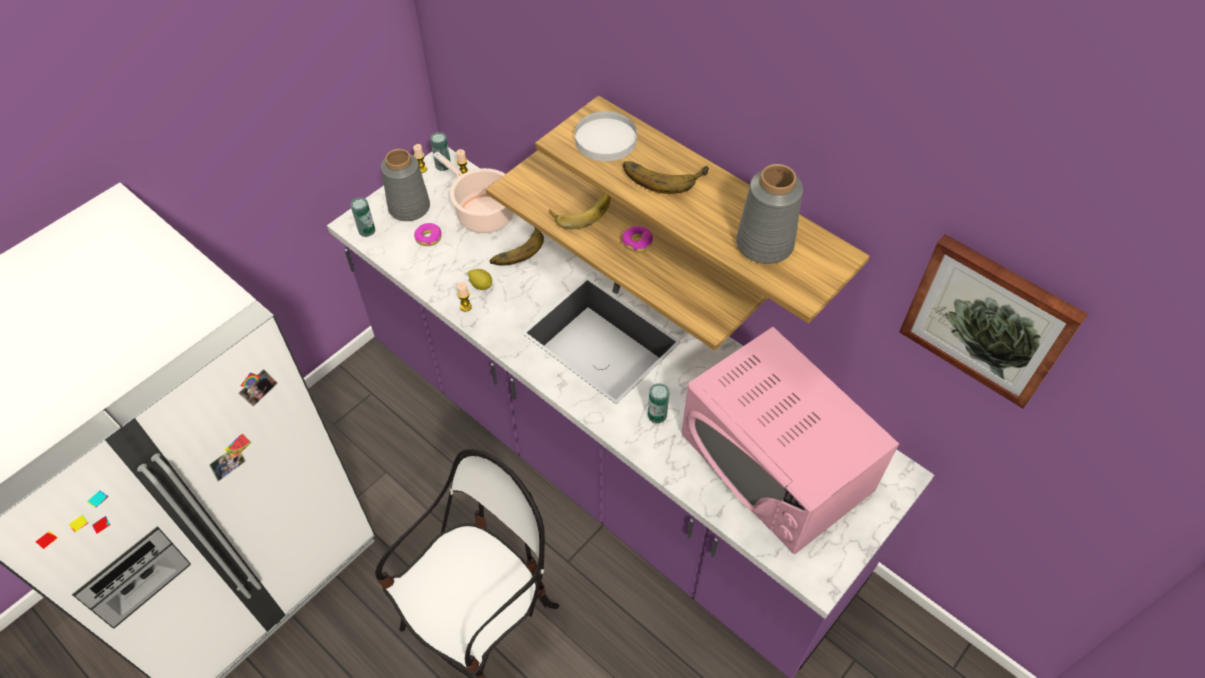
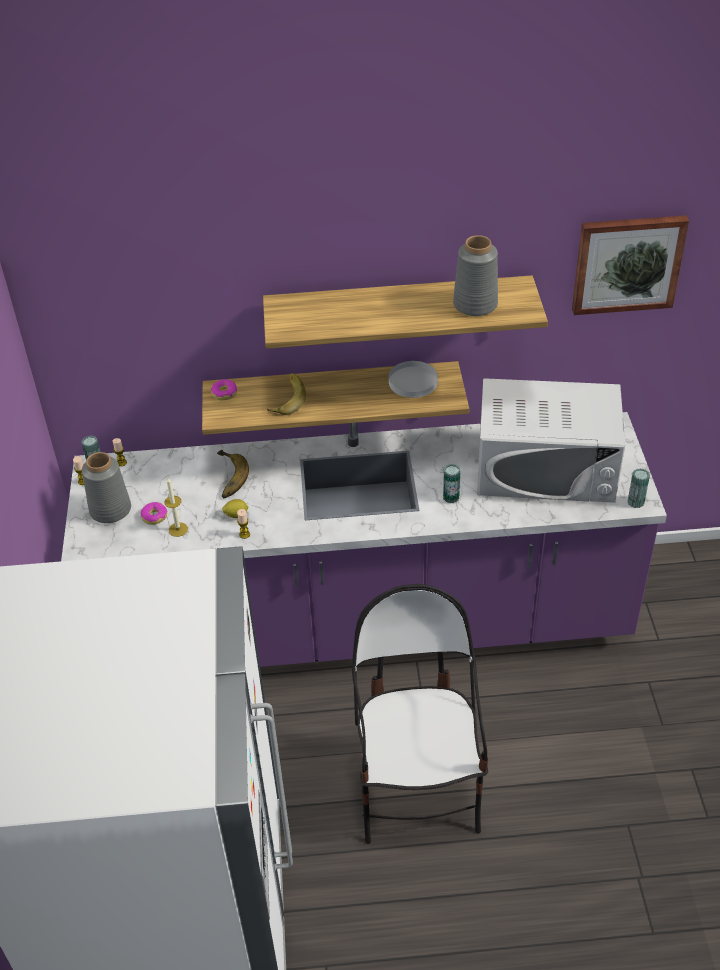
camera: 45 degrees left, 10 degrees down
can [350,197,375,237] -> can moved to [628,469,650,508]
cooking pot [433,151,514,233] -> none
white plate [575,111,637,161] -> white plate moved to [389,361,438,398]
donut [622,226,653,252] -> donut moved to [211,379,237,400]
banana [623,161,709,194] -> none
pink microwave [682,327,899,554] -> white microwave [477,378,625,503]
none -> candle [164,478,188,537]

